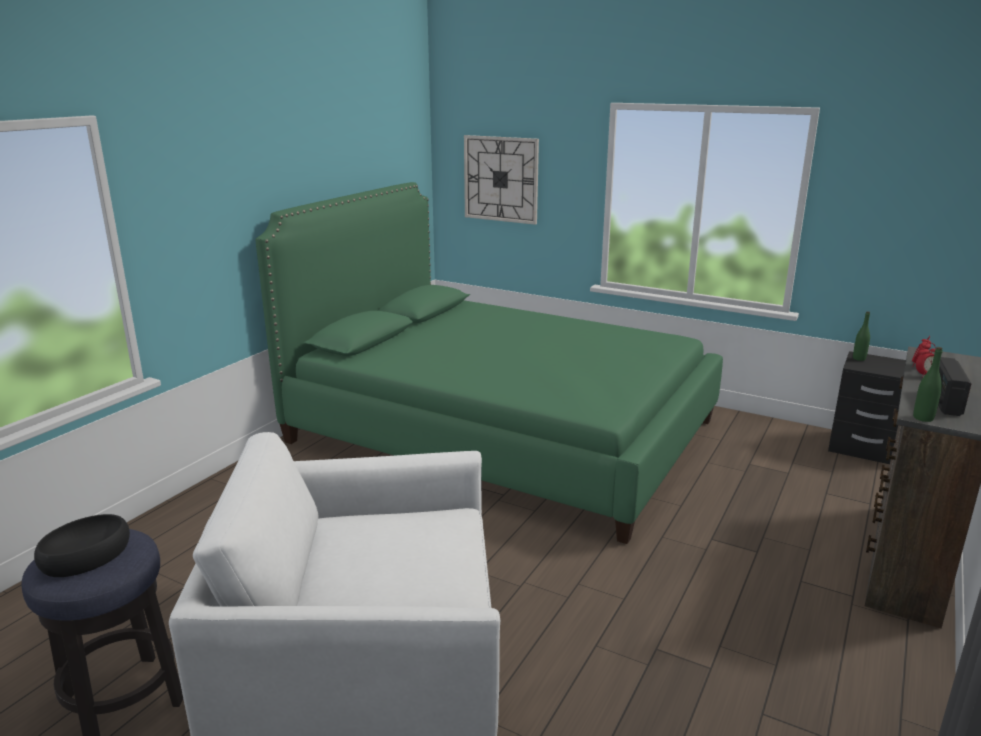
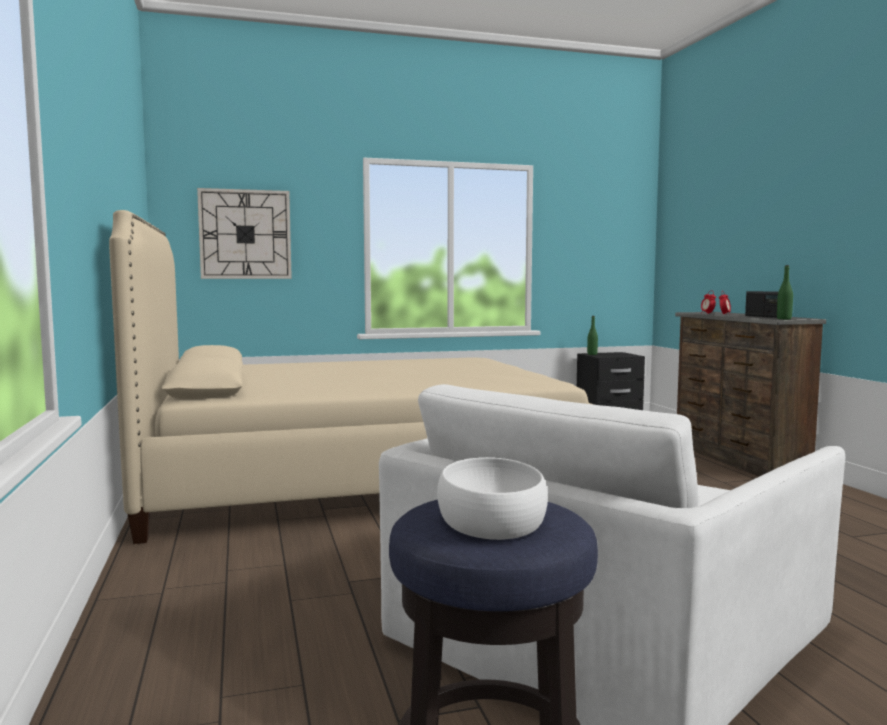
camera: 45 degrees left, 15 degrees down
black bowl [34,514,130,577] -> white bowl [437,457,548,540]
green bed [256,182,723,544] -> beige bed [109,210,594,544]

